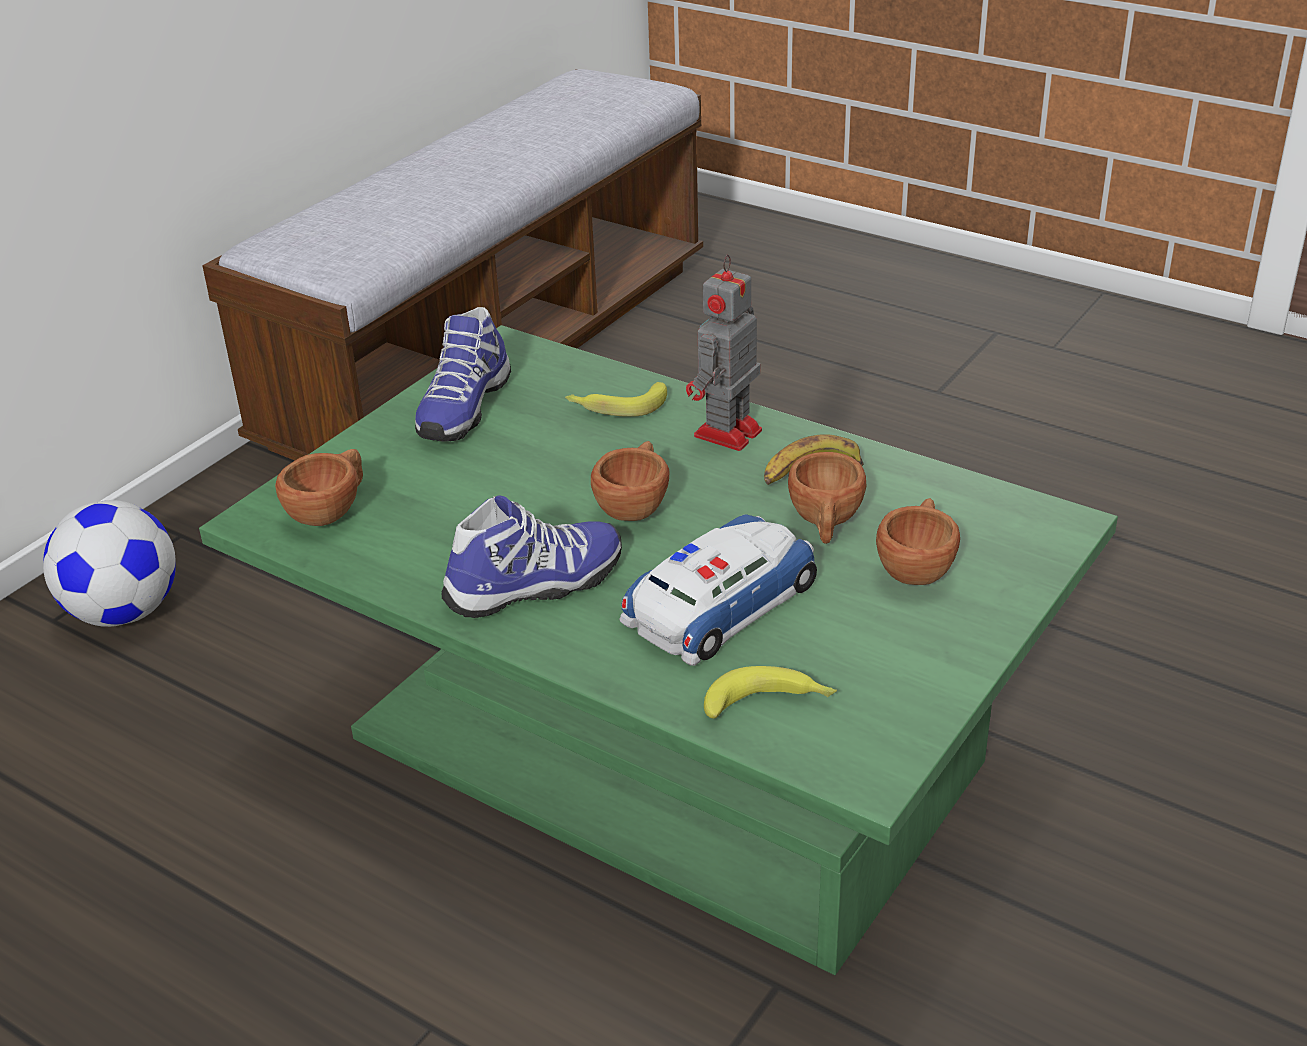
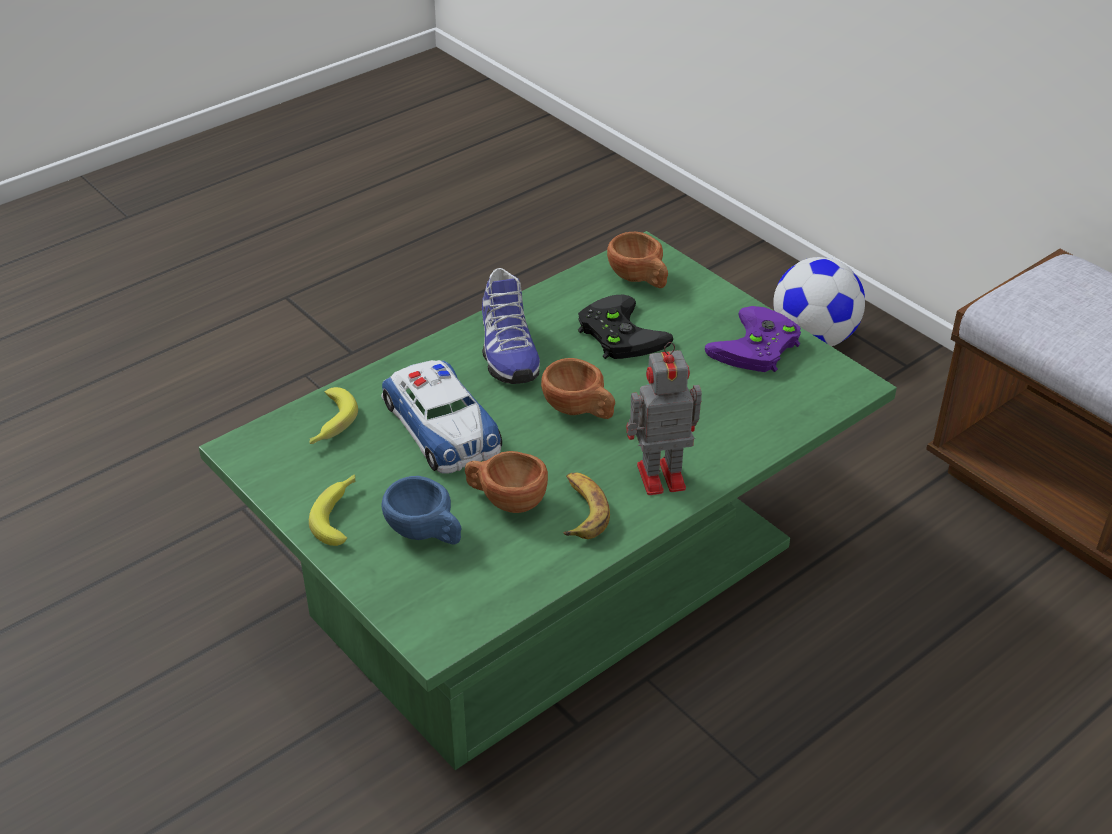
camera: 105 degrees right, 5 degrees up
shoe [415,307,511,442] -> purple game controller [705,306,801,372]
banana [565,382,667,417] -> banana moved to [309,474,355,546]
toy robot [686,254,762,451] -> toy robot turned 60 degrees counterclockwise [626,342,702,495]
brown cup [876,498,960,585] -> blue cup [382,476,461,545]
none -> black game controller [578,295,673,359]

